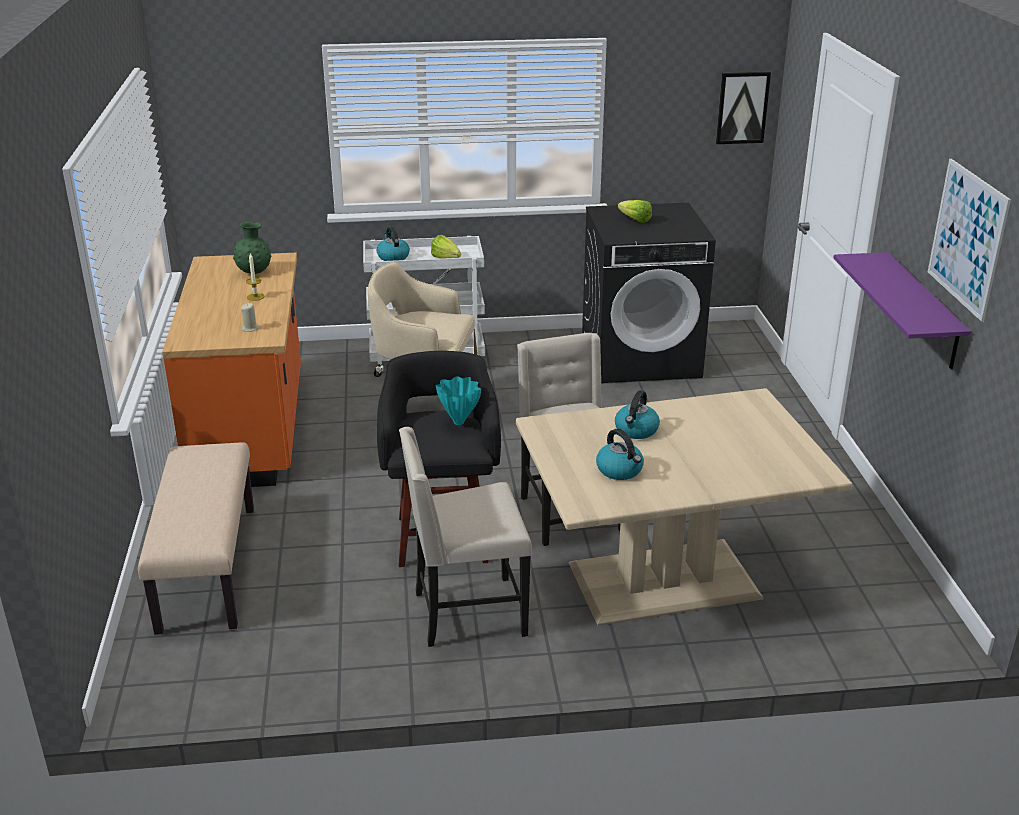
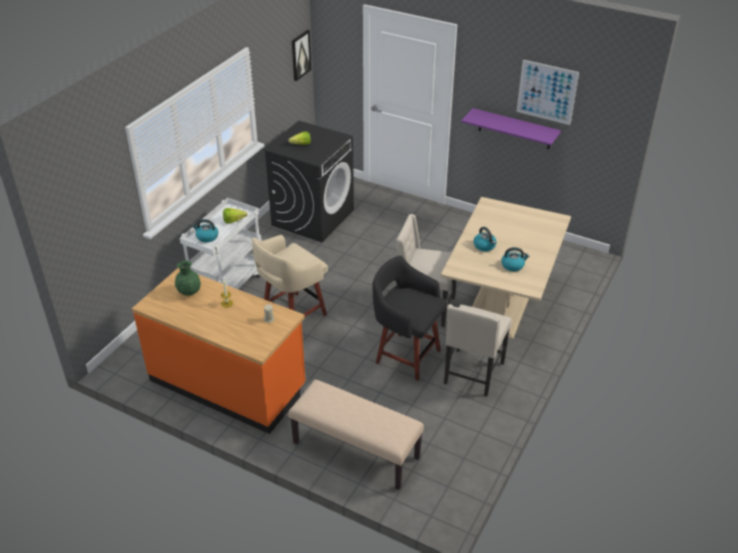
camera: 55 degrees left, 10 degrees up
turquoise vase [436,376,481,425] -> none

